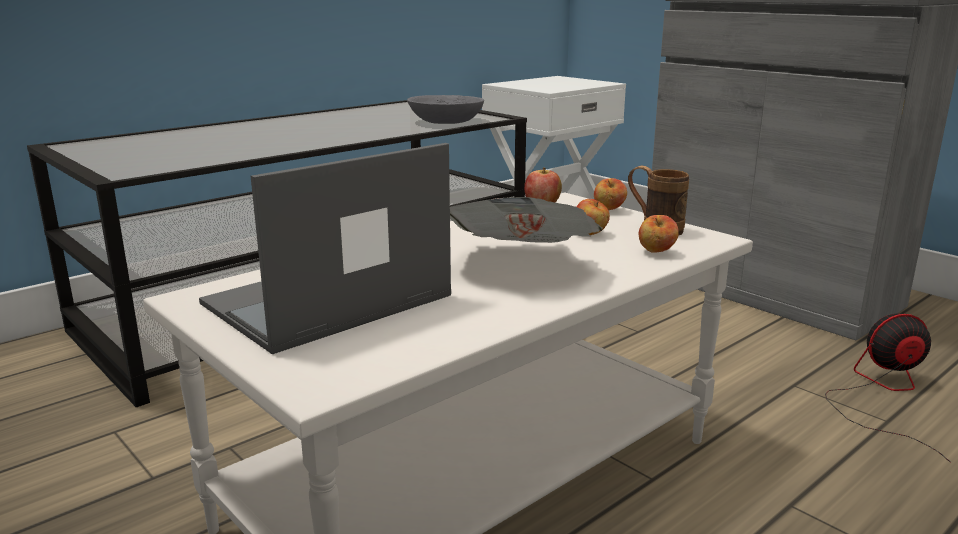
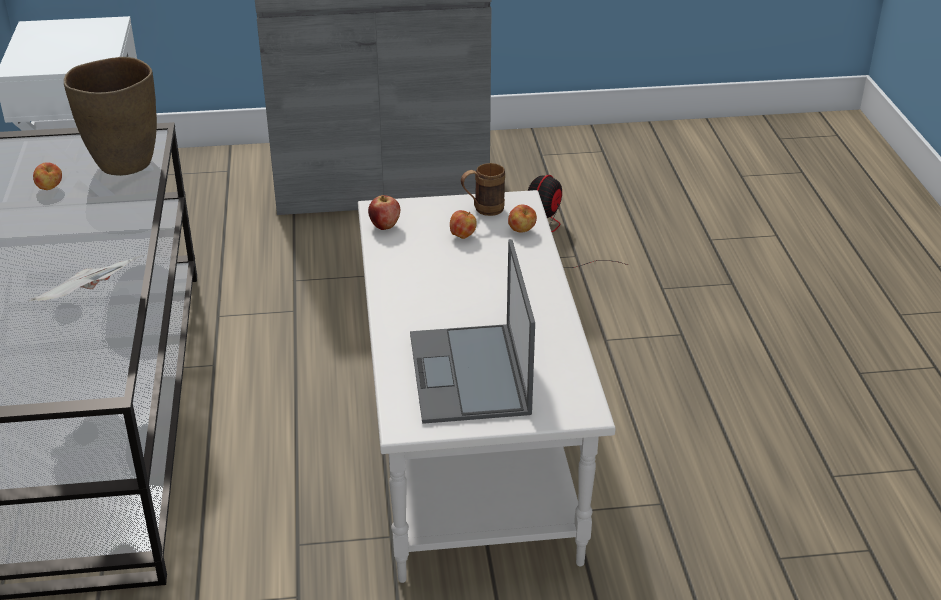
camera: 55 degrees left, 15 degrees up
grey bowl [407,95,484,124] -> brown vase [64,57,157,176]
newspaper [450,197,602,243] -> newspaper moved to [30,255,146,301]
apple [594,178,627,210] -> apple moved to [33,162,62,190]

